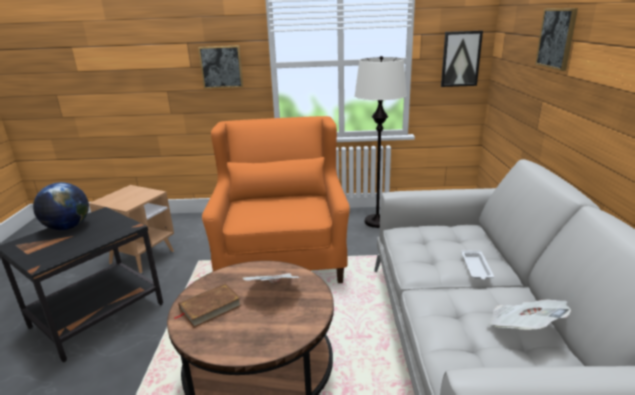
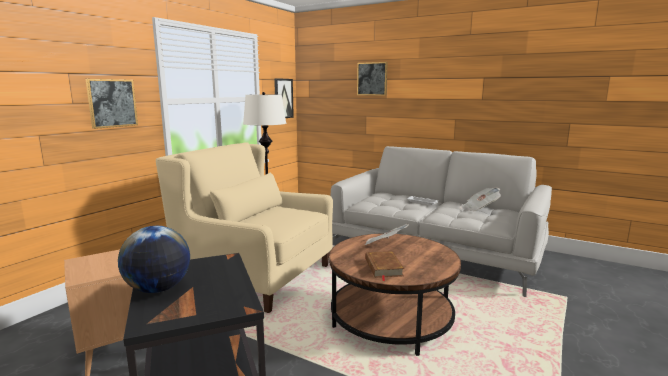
camera: 60 degrees left, 10 degrees down
orange armchair [202,116,350,283] -> beige armchair [156,142,333,313]

